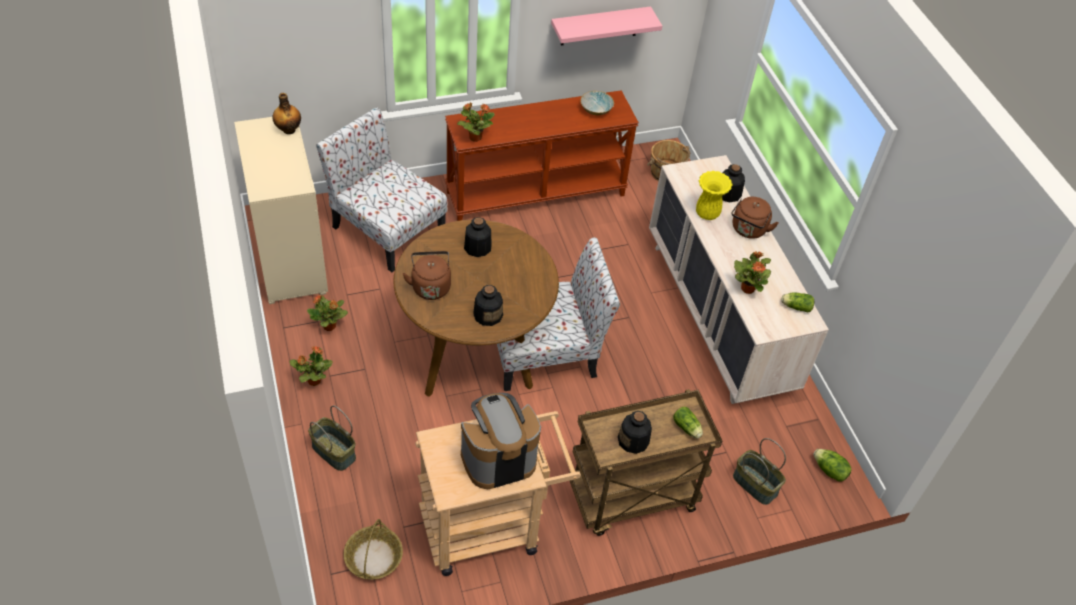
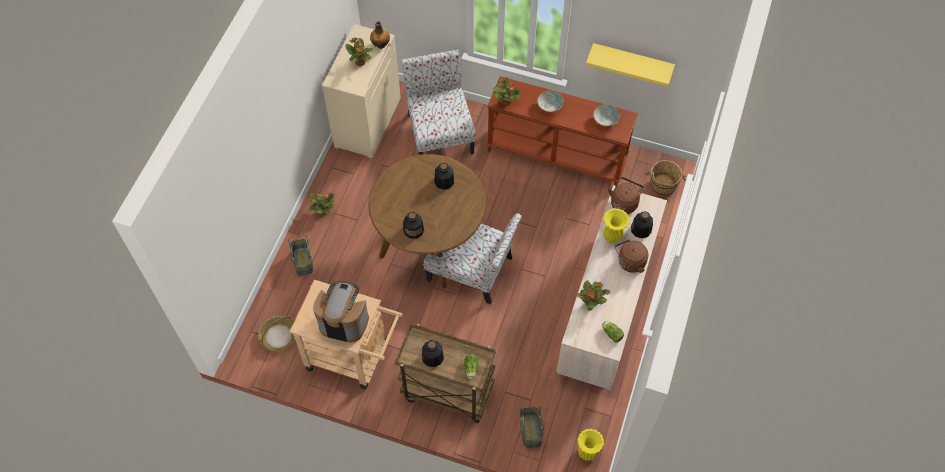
camera: 40 degrees right, 10 degrees up
potted plant [307,295,348,331] -> potted plant moved to [345,38,373,66]
brown kettle [402,251,451,300] -> brown kettle moved to [608,177,645,214]
pink shelf [551,7,662,45] -> yellow shelf [586,43,675,87]
lettuce [813,449,852,481] -> yellow vase [577,429,604,461]
none -> bowl [537,91,564,113]

